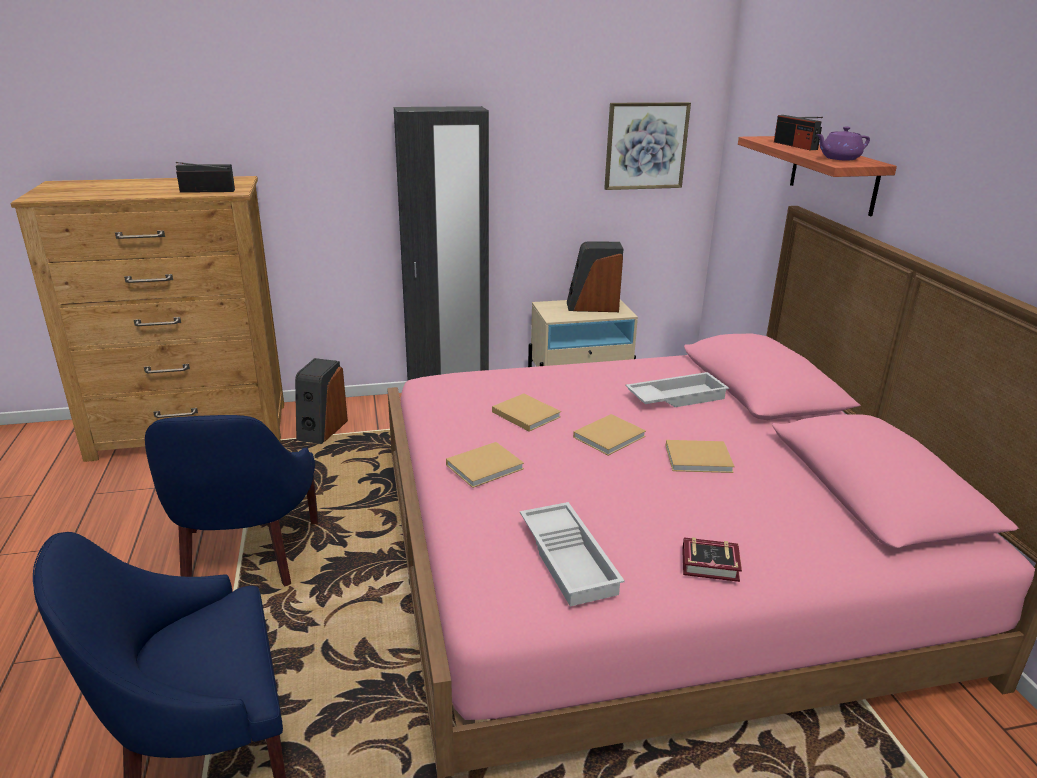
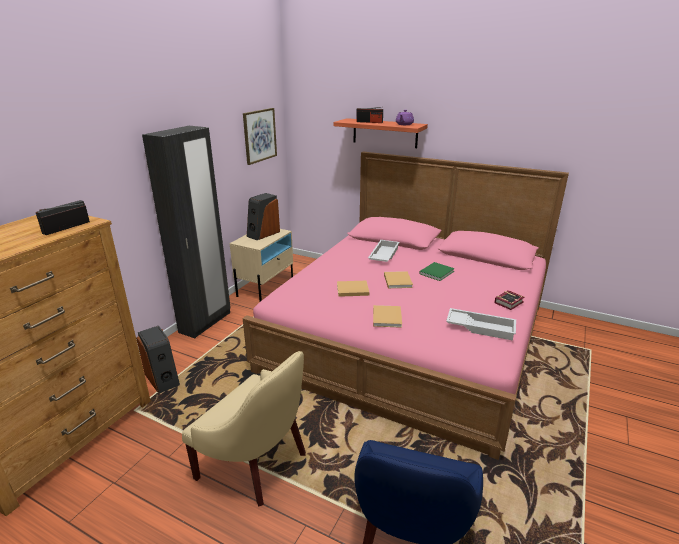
camera: 50 degrees left, 0 degrees up
blue armchair [145,415,318,586] -> beige armchair [182,351,306,506]
beige book [666,440,735,473] -> green book [419,262,455,281]

